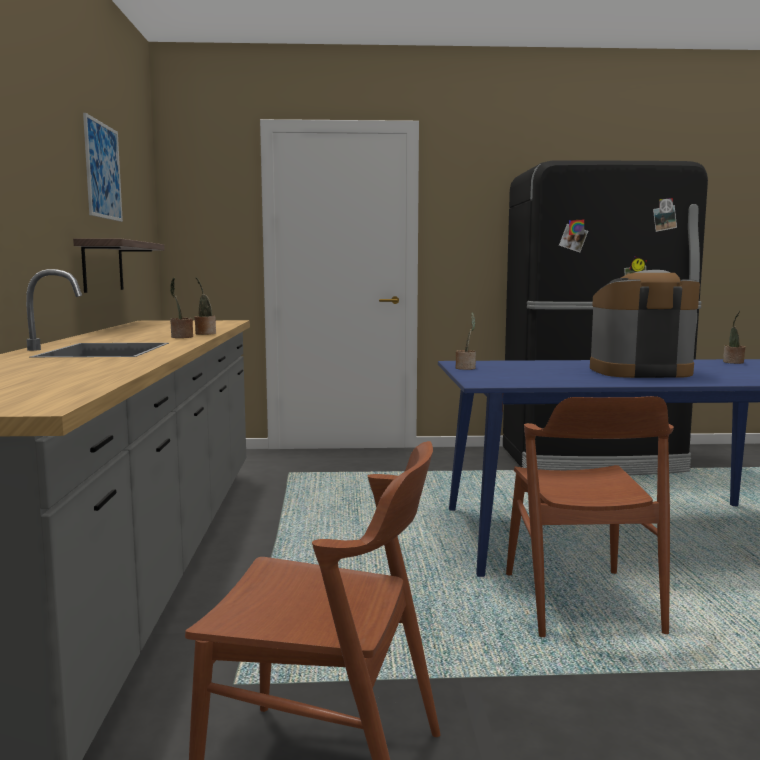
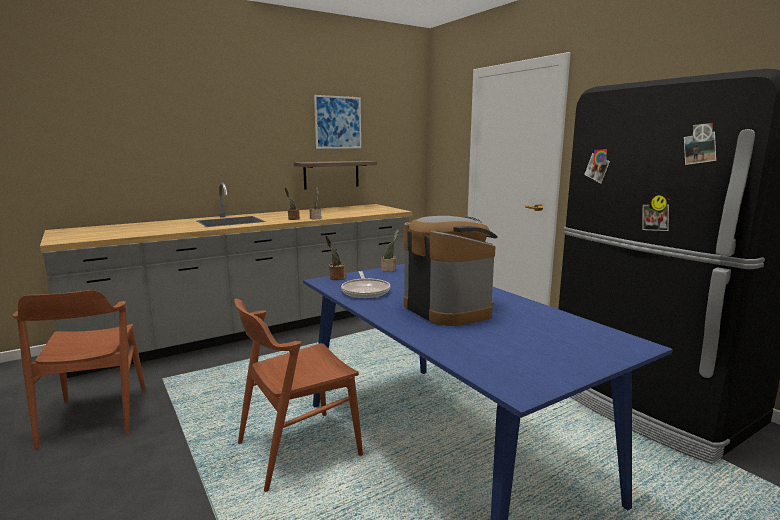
camera: 60 degrees right, 5 degrees up
potted plant [723,311,745,364] -> potted plant moved to [325,235,345,280]
none -> frying pan [341,271,390,298]

